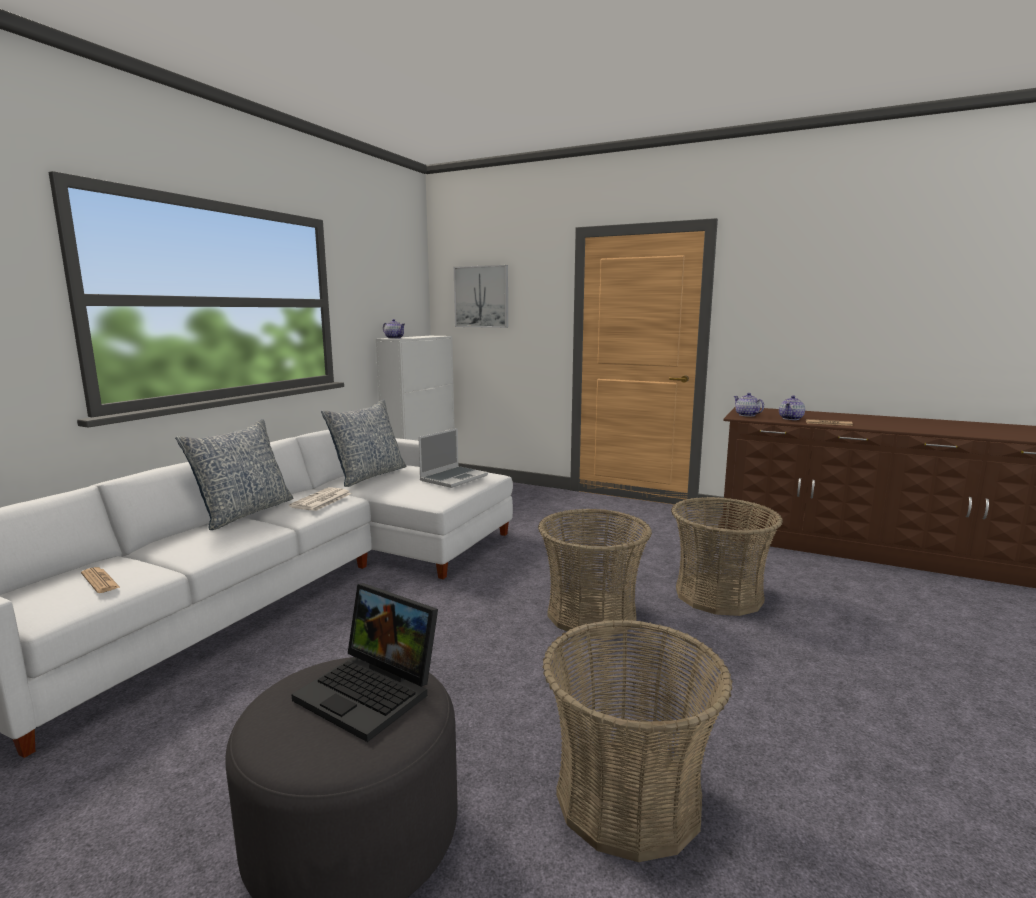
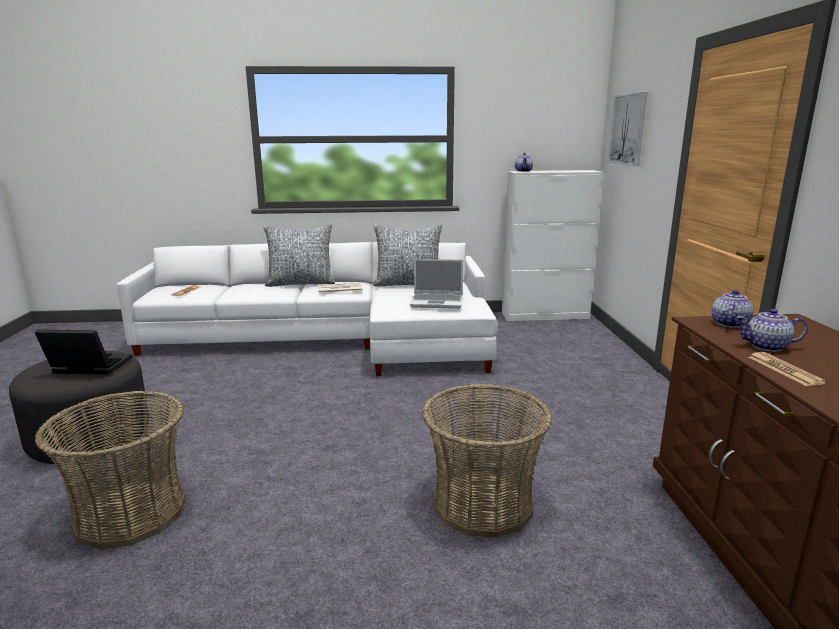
camera: 60 degrees right, 5 degrees up
laptop [291,583,438,742] -> laptop turned 90 degrees clockwise [34,330,133,374]
basket [538,508,652,637] -> none

